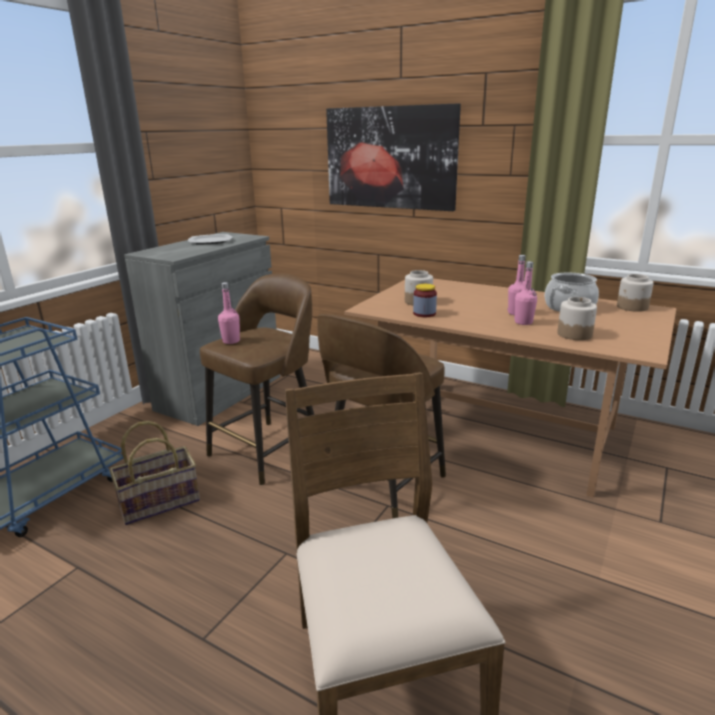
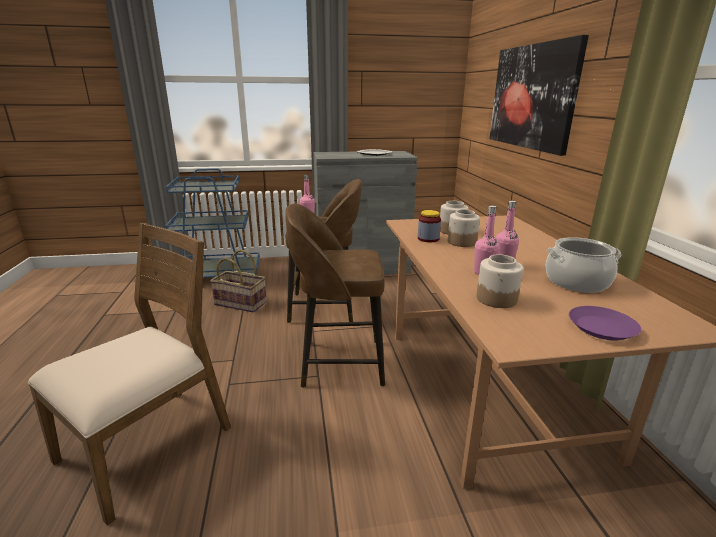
camera: 50 degrees right, 0 degrees up
jar [617,274,654,312] -> jar moved to [448,209,480,247]
none -> purple plate [569,306,641,341]

